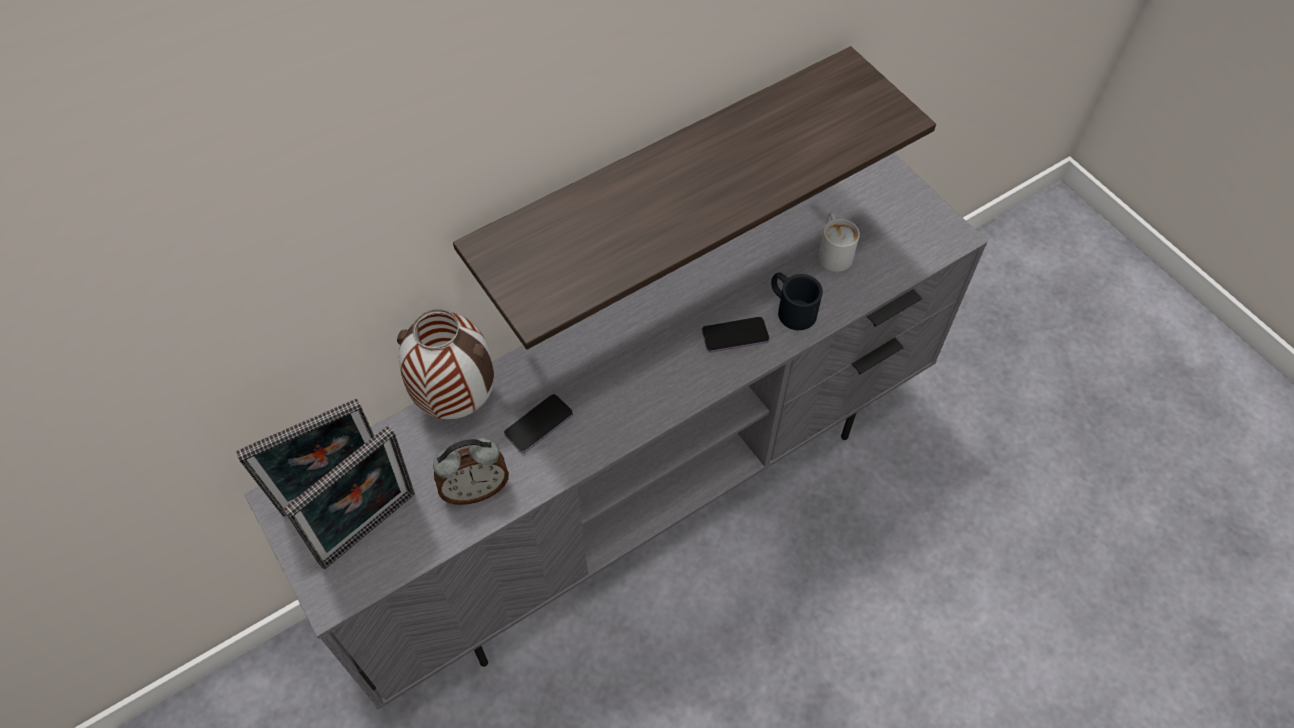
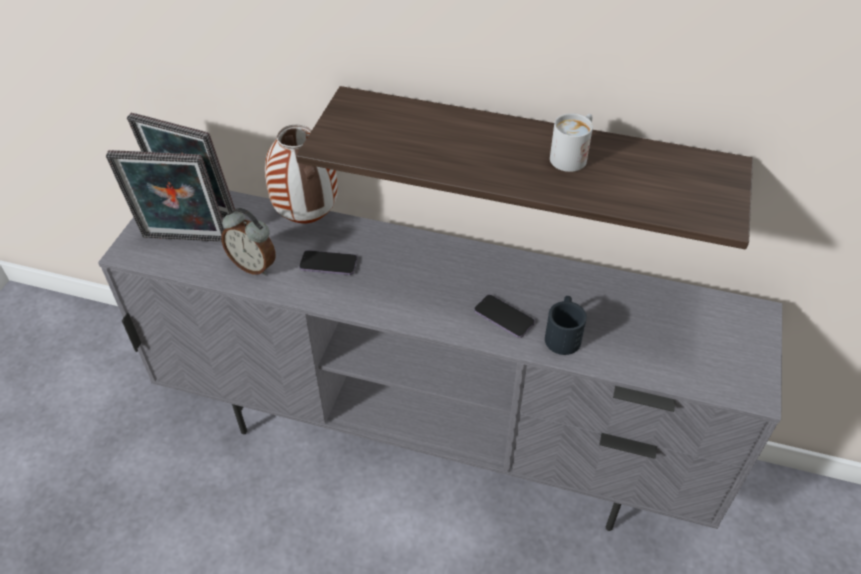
camera: 50 degrees right, 10 degrees down
white mug [818,212,860,272] -> white mug moved to [550,113,593,172]

